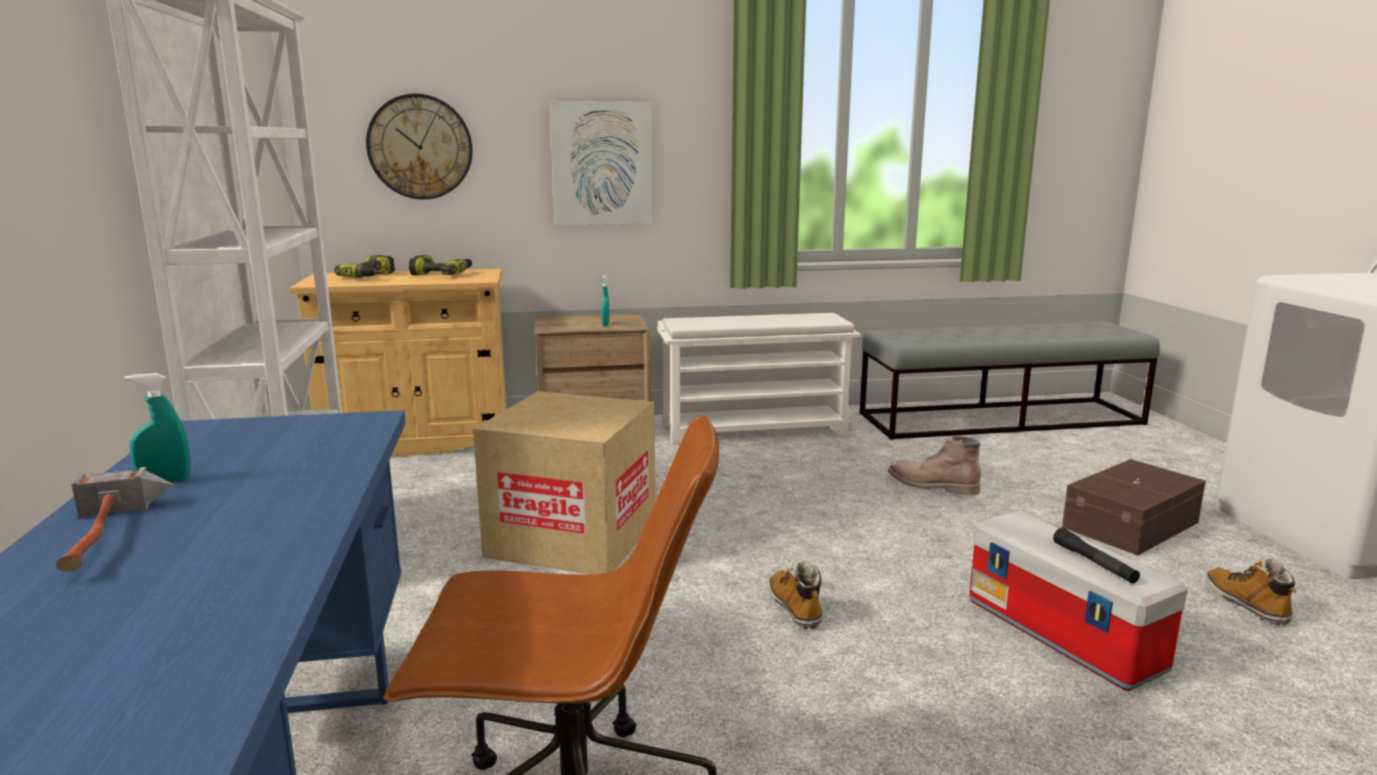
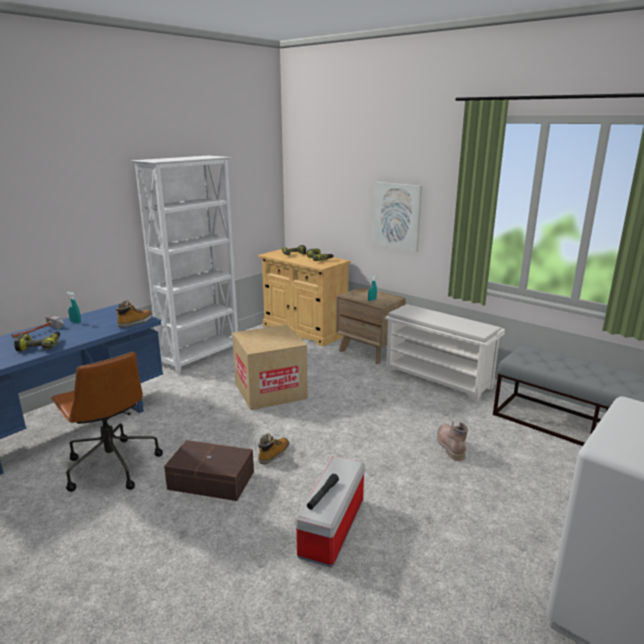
camera: 50 degrees right, 5 degrees up
wall clock [366,93,473,200] -> none
brown storage box [1062,459,1206,556] -> brown storage box moved to [164,440,254,501]
boot [1206,557,1296,625] -> boot moved to [116,300,152,328]
none -> power drill [14,331,60,351]

